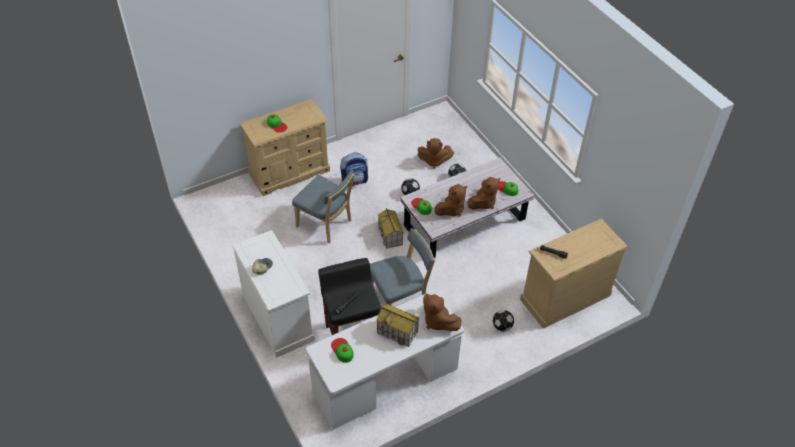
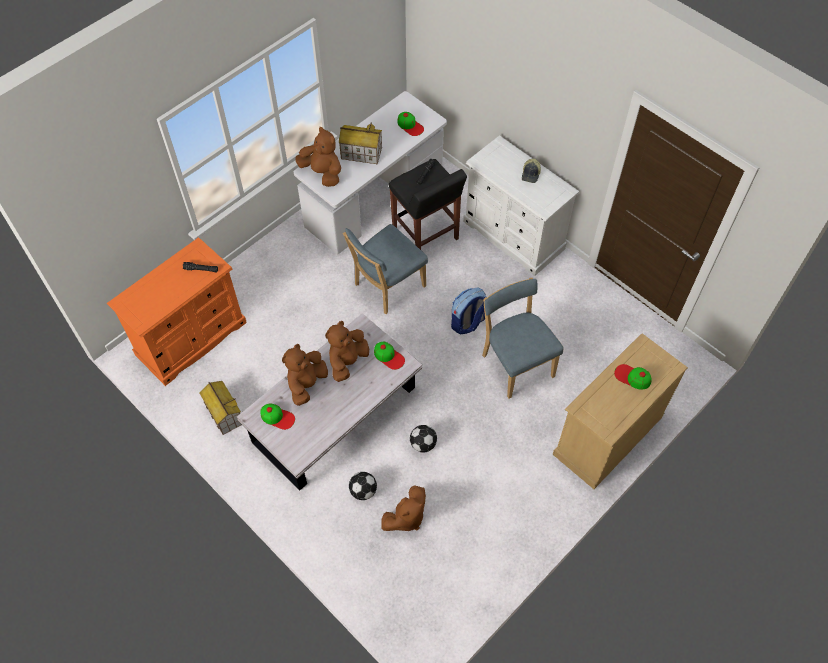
camera: 165 degrees right, 10 degrees up
blue chair [292,170,355,244] -> blue chair turned 45 degrees clockwise [482,278,564,399]
backpack [340,152,368,186] -> backpack moved to [451,287,486,334]
toy house [378,208,404,249] -> toy house moved to [199,381,242,435]
brown plush toy [417,138,454,168] -> brown plush toy turned 150 degrees clockwise [381,485,426,531]
football [493,310,514,331] -> none
beige dresser [520,219,628,329] -> orange dresser [107,237,247,386]

